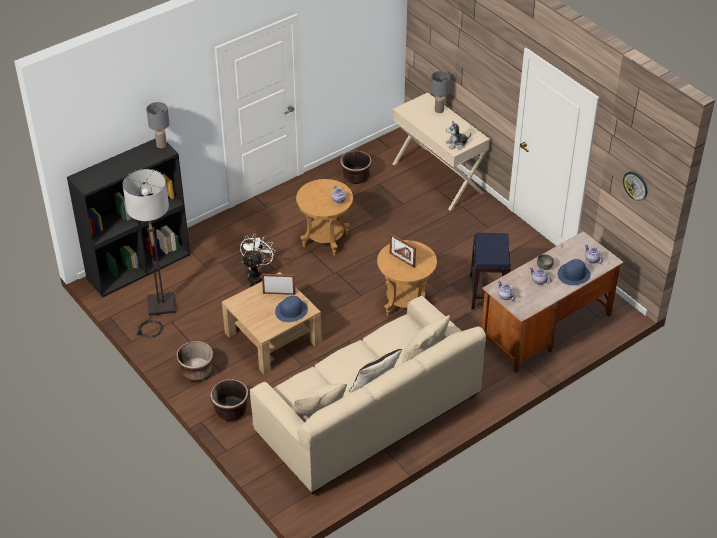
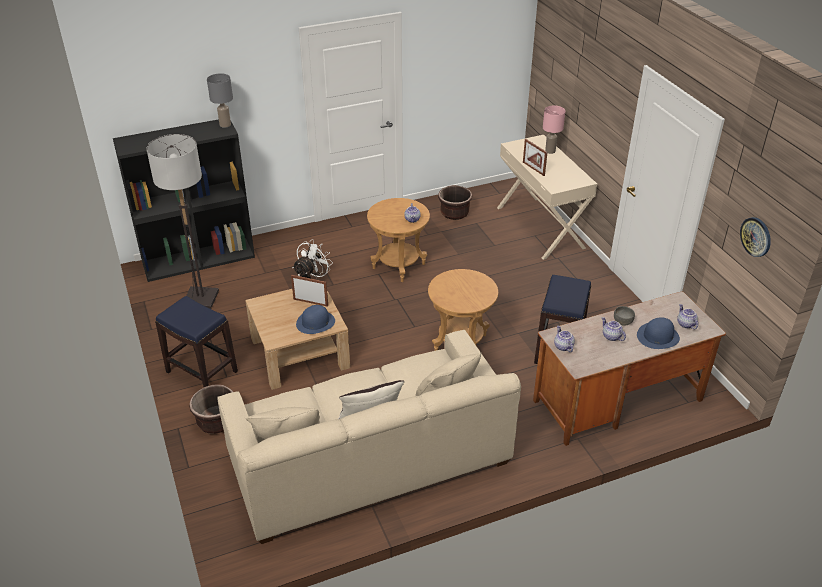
camera: 15 degrees right, 5 degrees down
brown planter [176,341,214,381] -> stool [155,296,238,387]
picture frame [390,234,416,268] -> picture frame moved to [523,139,547,176]
grey table lamp [431,71,451,113] -> pink table lamp [543,105,565,154]
plush toy [446,121,471,150] -> none

